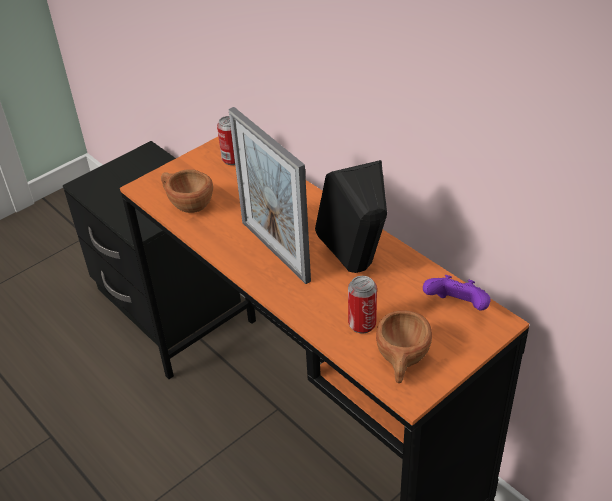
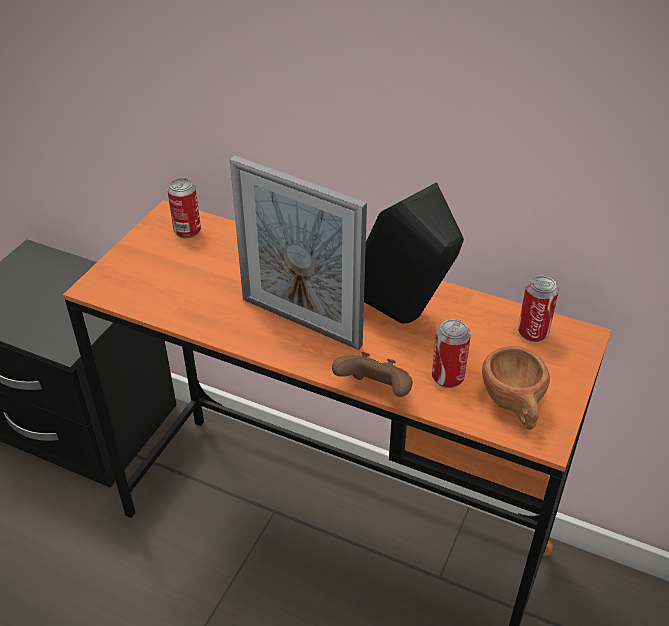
camera: 25 degrees left, 0 degrees up
brown cup [161,169,213,213] -> none
purple game controller [423,275,491,311] -> can [518,275,559,342]
none -> brown game controller [332,352,413,397]

